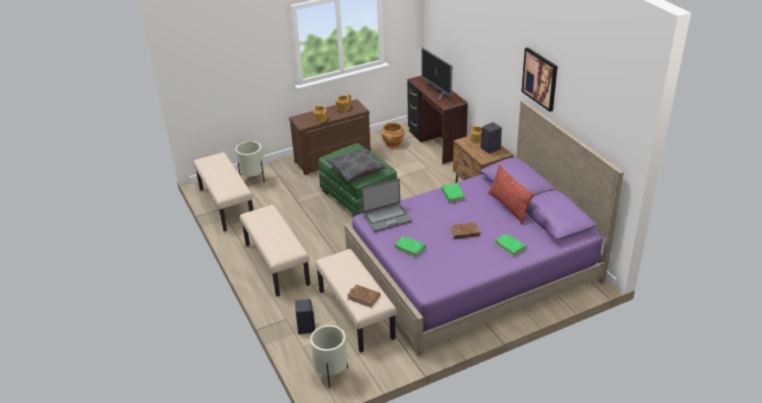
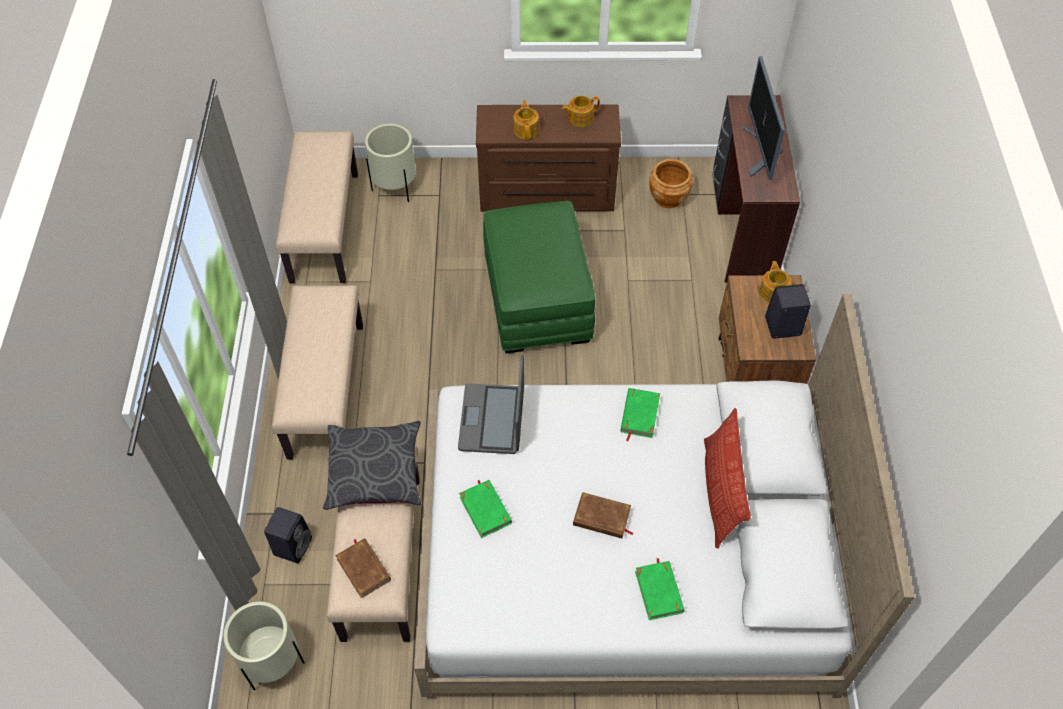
camera: 25 degrees right, 20 degrees up
grey pillow [326,147,386,181] -> grey pillow moved to [323,421,421,510]
purple bed [344,100,624,356] -> white bed [414,294,915,698]
laptop [362,179,412,232] -> laptop turned 90 degrees clockwise [458,355,524,454]
picture [521,48,558,112] -> none

